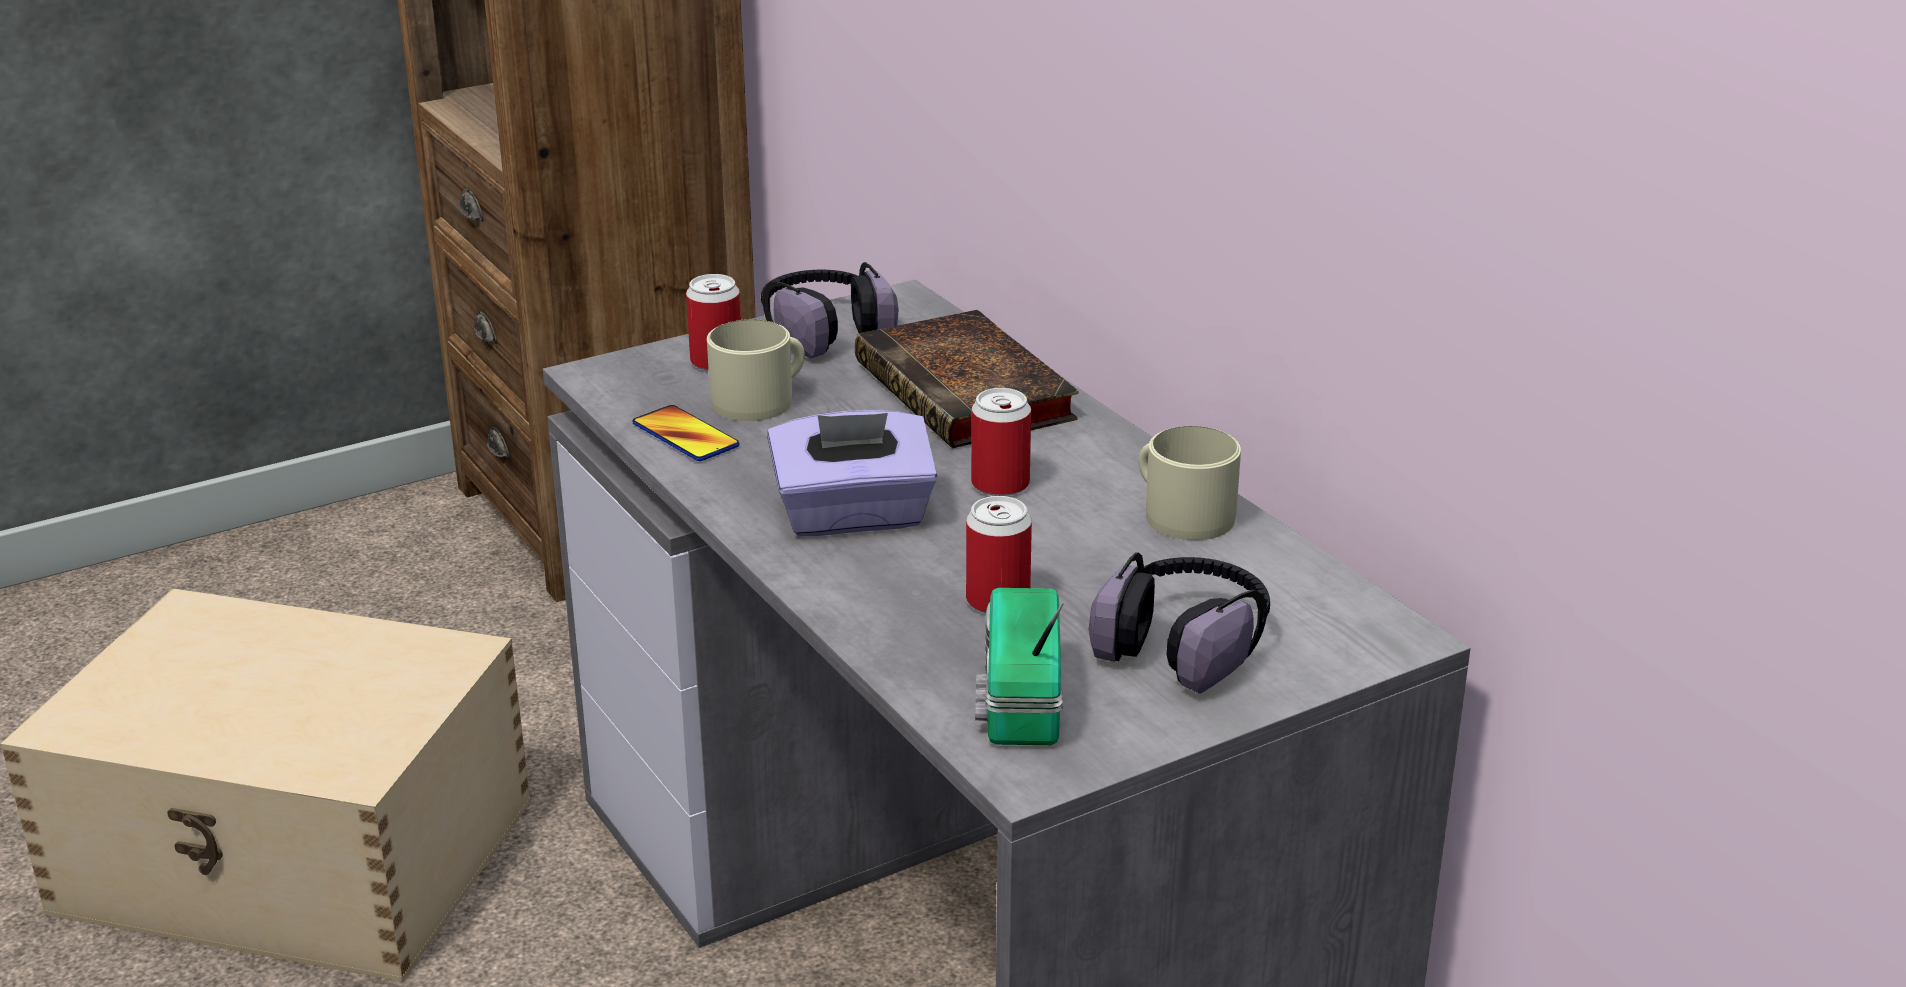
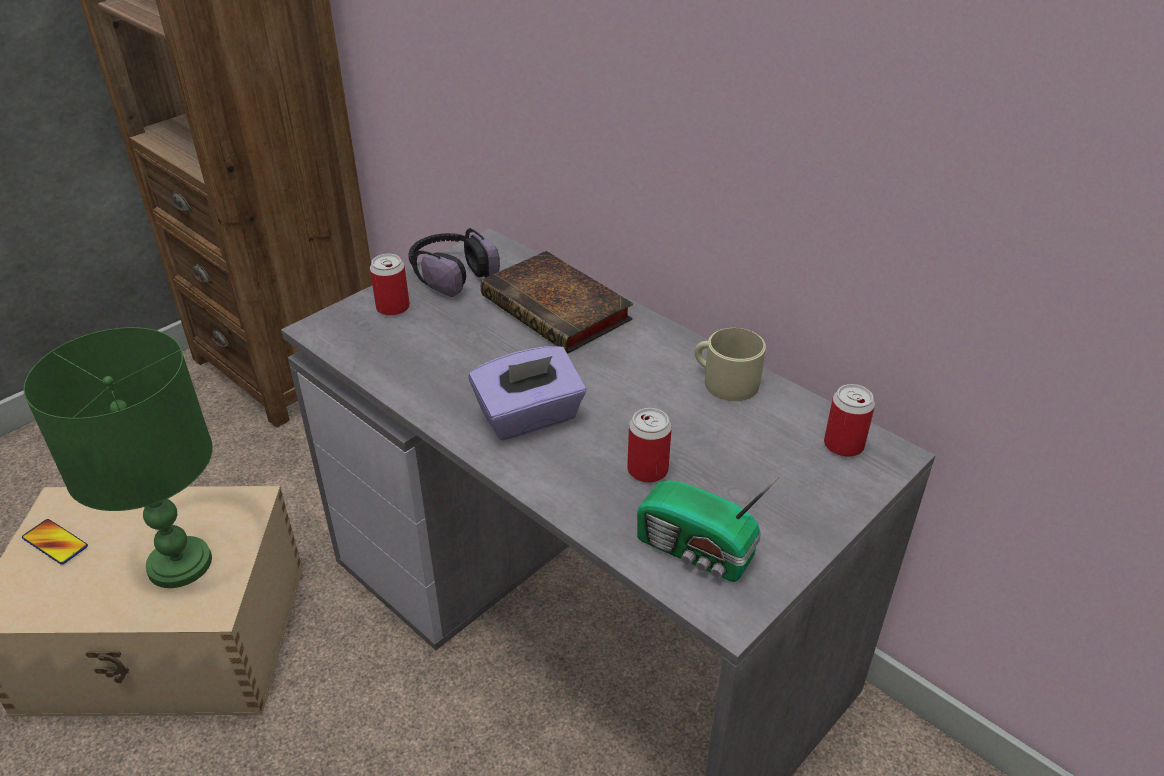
camera: 15 degrees left, 10 degrees up
phone [632,405,740,461] -> phone moved to [22,519,88,565]
beige mug [707,319,805,421] -> none
can [971,388,1031,496] -> can moved to [824,384,875,457]
radio [975,588,1064,745] -> radio turned 45 degrees counterclockwise [637,477,779,582]
headphones [1089,552,1270,694] -> none
none -> green table lamp [23,327,213,588]

